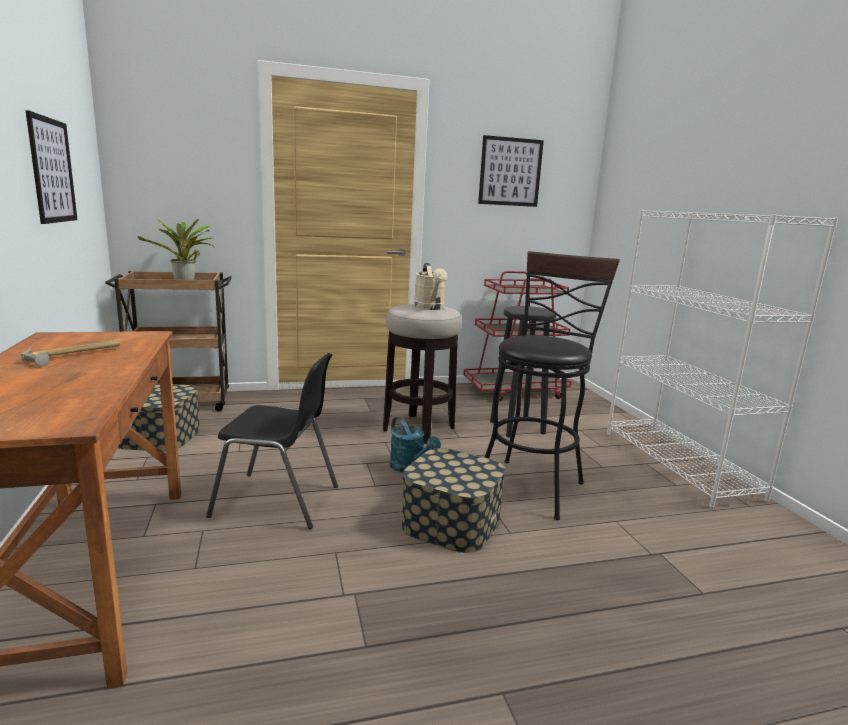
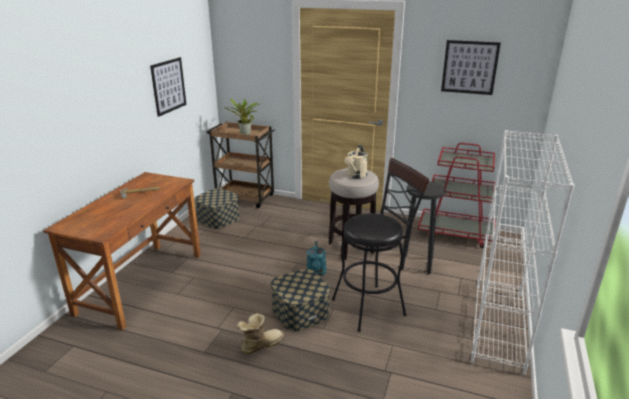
camera: 35 degrees right, 10 degrees up
black chair [206,353,338,529] -> none
none -> boot [237,313,284,354]

